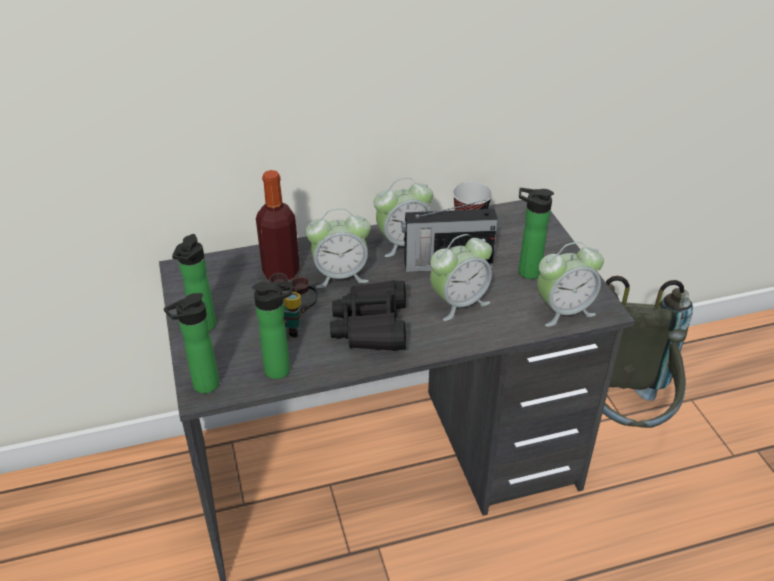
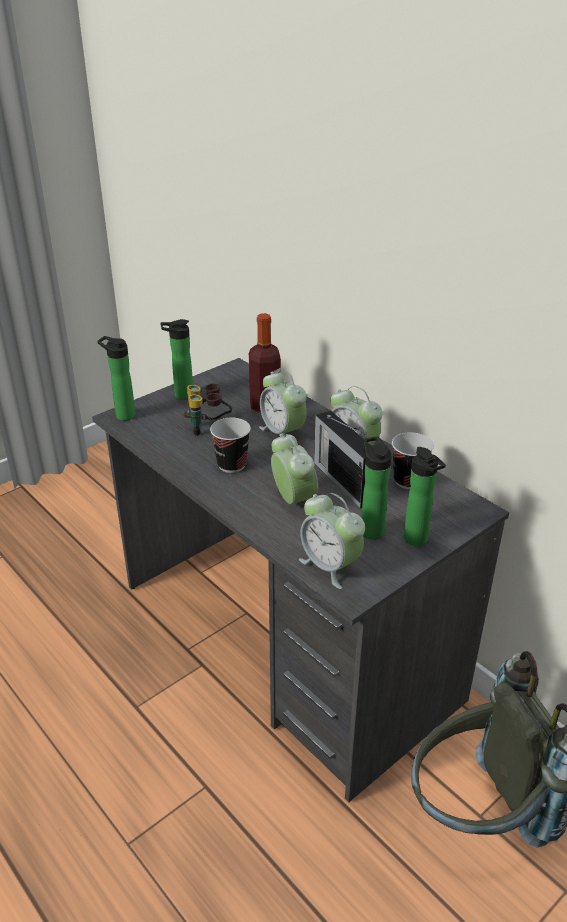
camera: 65 degrees right, 5 degrees down
bottle [252,282,293,379] -> bottle moved to [404,447,446,546]
black binoculars [330,280,406,351] -> cup [210,418,251,473]
alarm clock [430,234,492,321] -> alarm clock turned 150 degrees counterclockwise [271,434,318,504]

